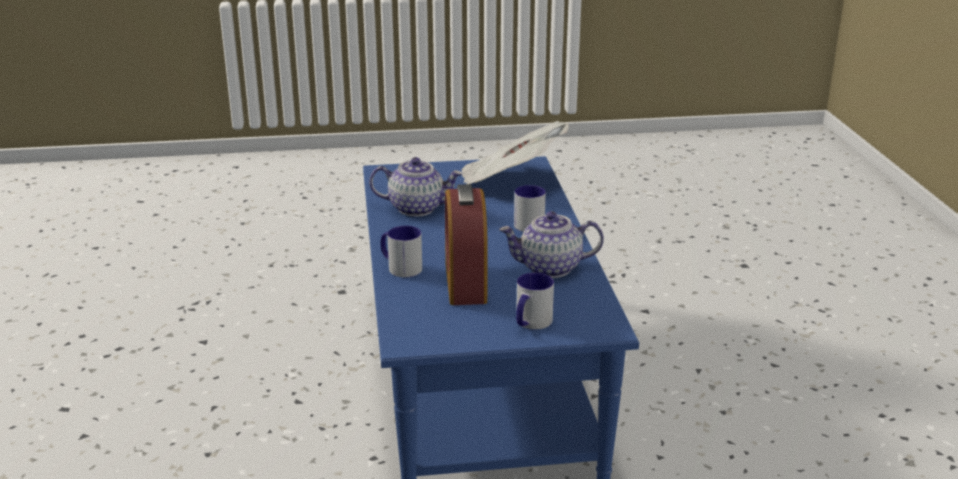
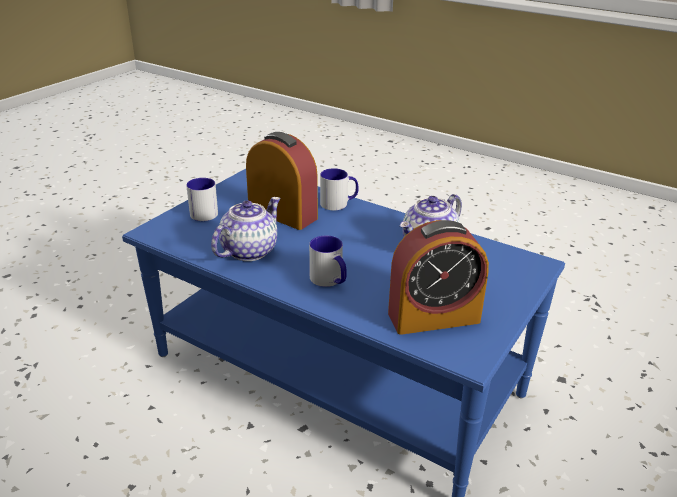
camera: 130 degrees right, 5 degrees up
newspaper [461,121,569,184] -> alarm clock [388,220,489,335]

